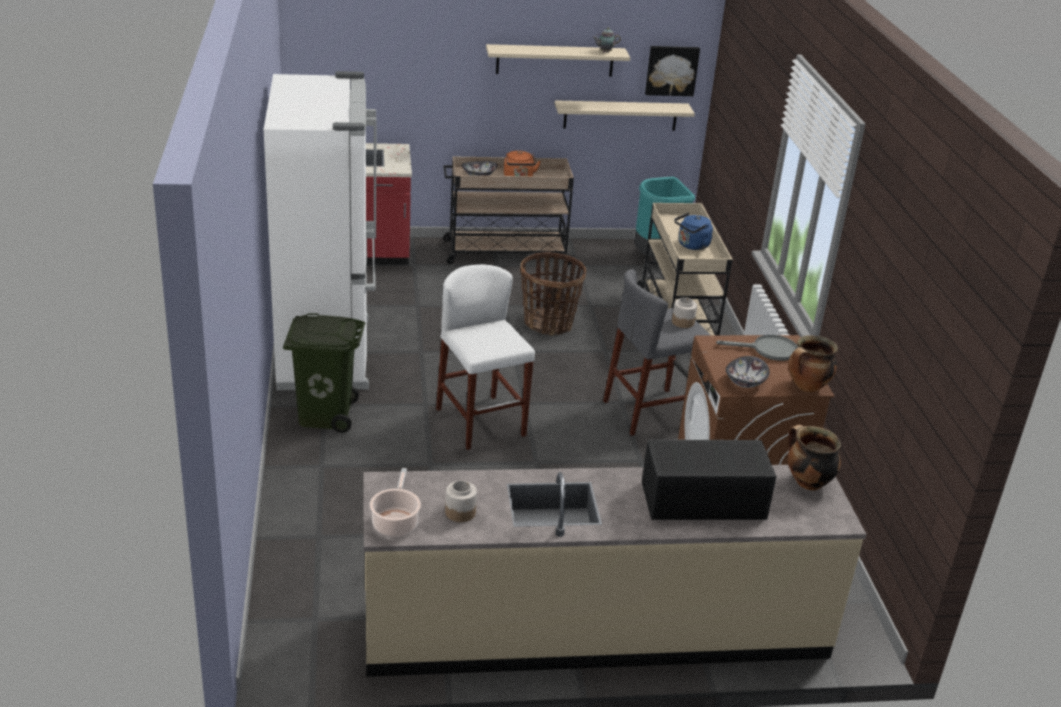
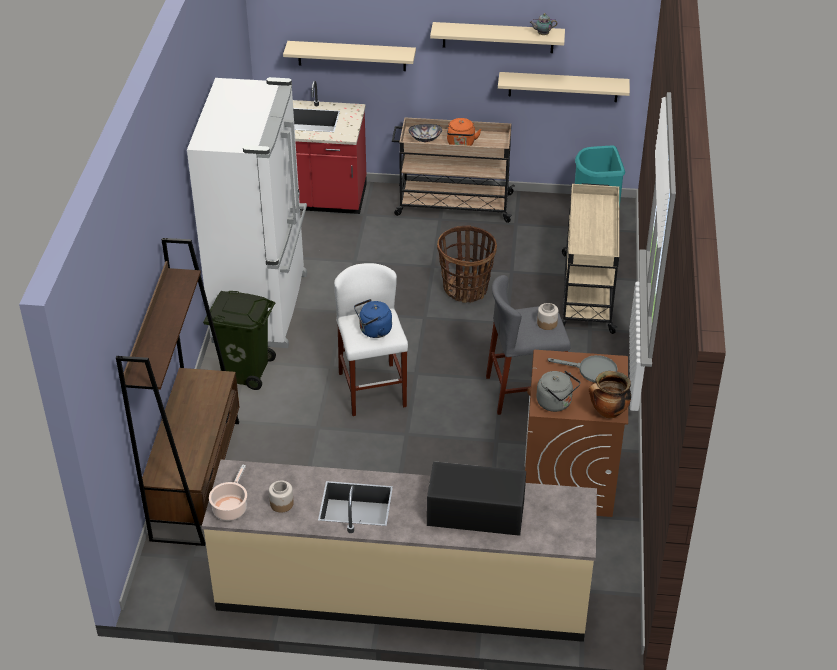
camera: 15 degrees right, 10 degrees up
picture [645,46,700,96] -> none
blue kettle [675,213,713,250] -> blue kettle moved to [354,299,392,338]
bowl [726,356,770,388] -> grey kettle [536,371,581,412]
cooking pot [788,425,841,491] -> none
none -> brown bookcase [116,238,240,546]
none -> beige shelf [283,41,416,71]

